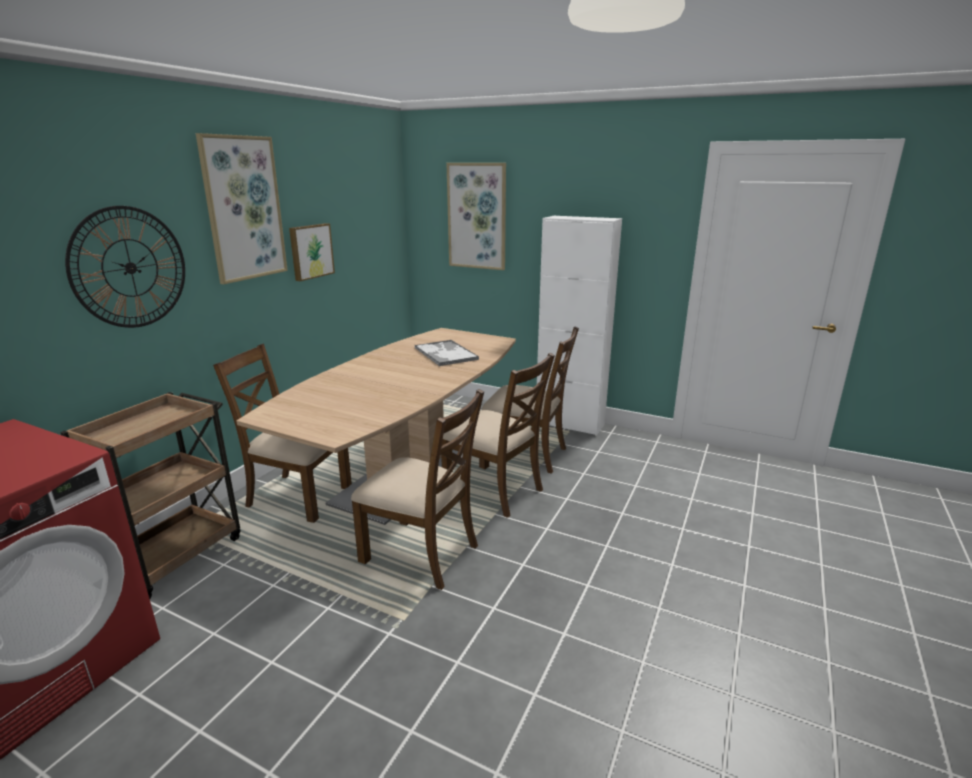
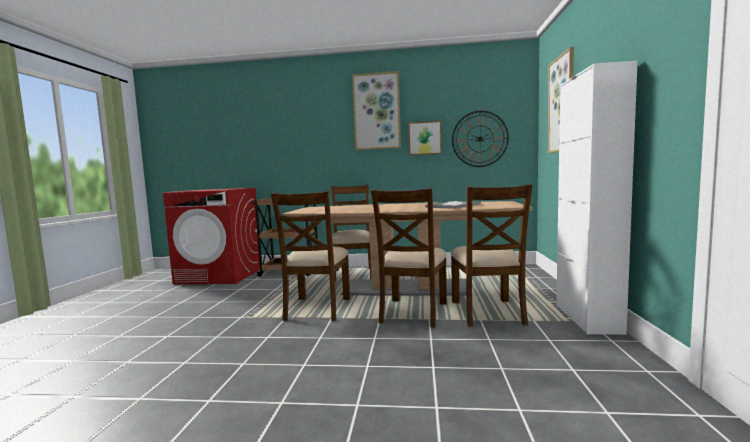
camera: 70 degrees right, 15 degrees down
wall clock [65,206,185,328] -> wall clock moved to [452,111,509,167]

